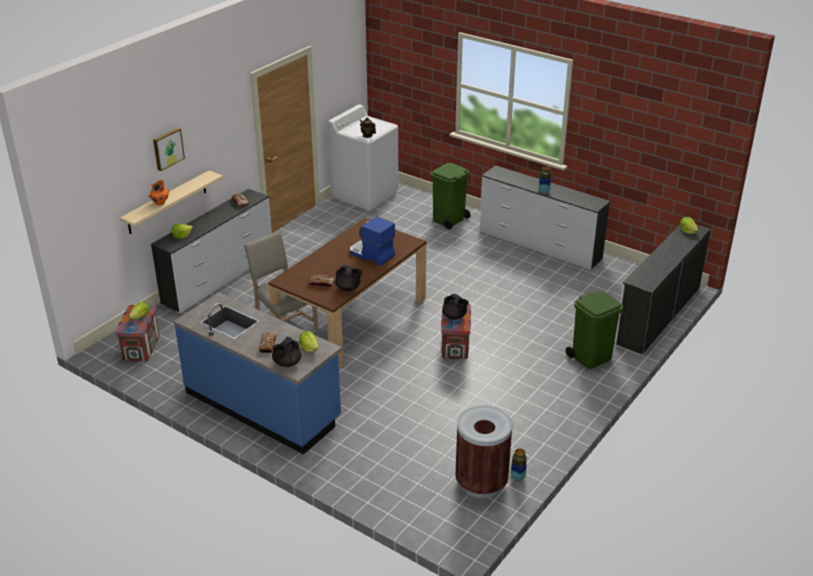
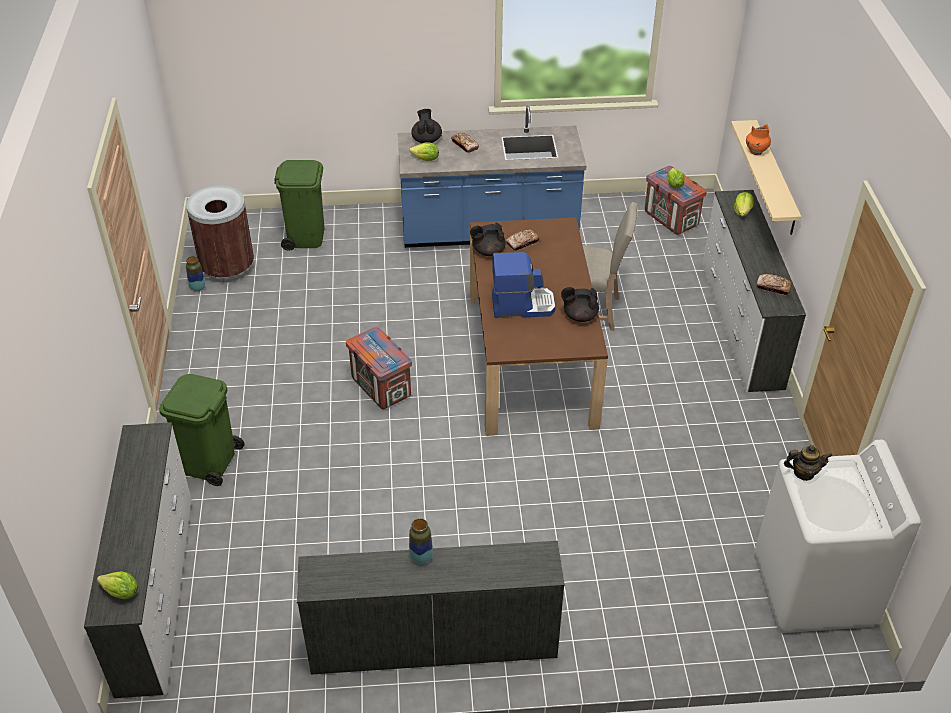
camera: 140 degrees right, 10 degrees up
picture [153,128,185,171] -> none
green trash can [430,163,471,230] -> green trash can moved to [274,160,325,251]
black teapot [442,294,469,319] -> black teapot moved to [561,287,599,322]

